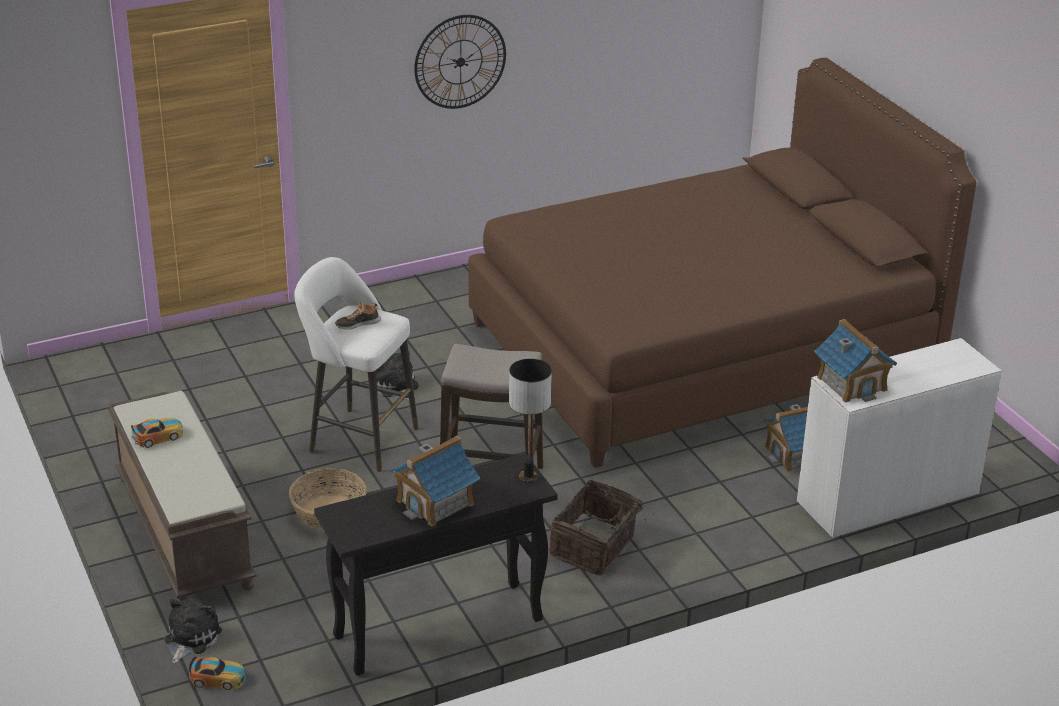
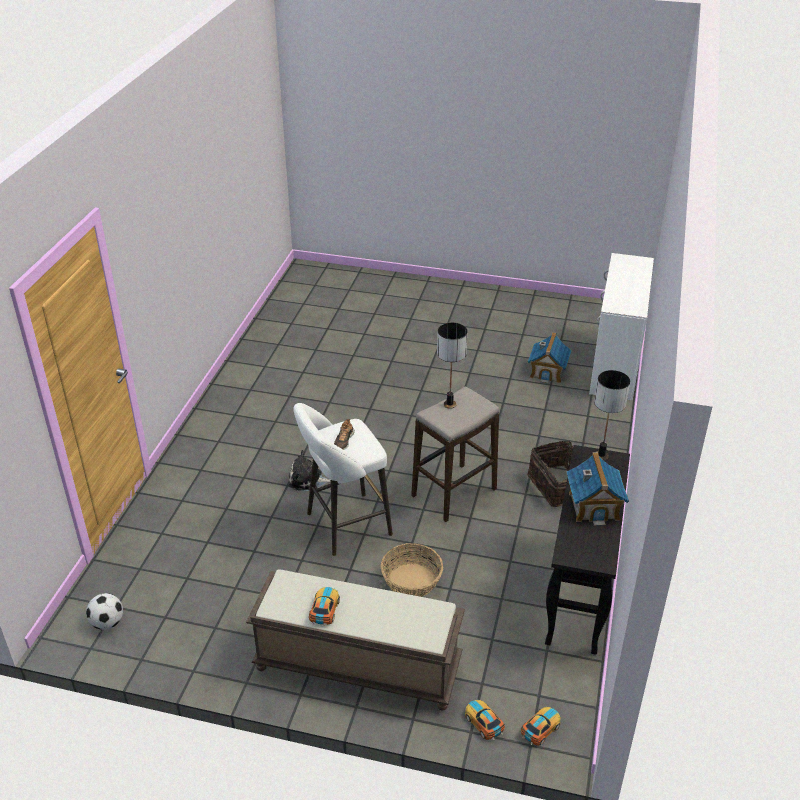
camera: 50 degrees left, 5 degrees up
plush toy [164,598,222,664] -> toy car [465,700,505,740]
wall clock [414,15,506,109] -> none
brown bed [469,58,977,468] -> none
toy house [814,319,897,403] -> none
none -> football [86,593,123,630]
none -> table lamp [437,323,468,409]

